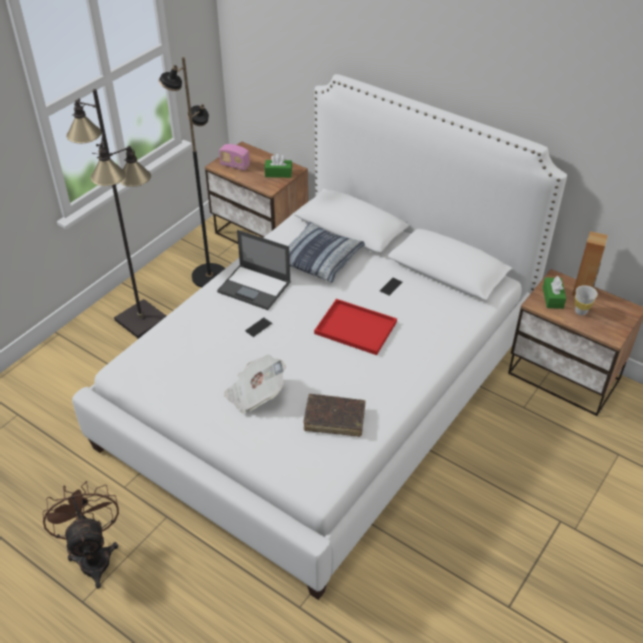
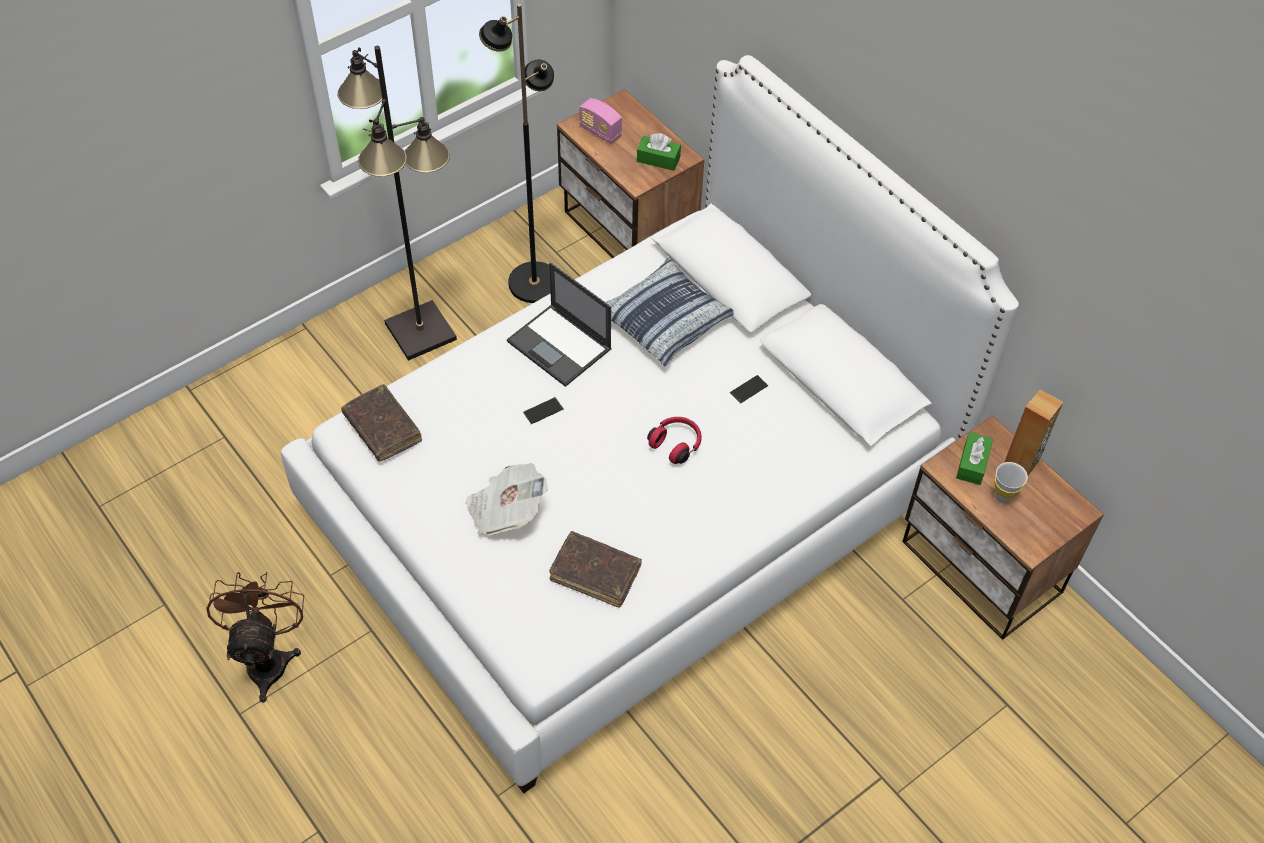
camera: 15 degrees right, 10 degrees up
red tray [314,299,397,355] -> red headphones [647,417,702,464]
none -> brown book [341,384,422,462]

